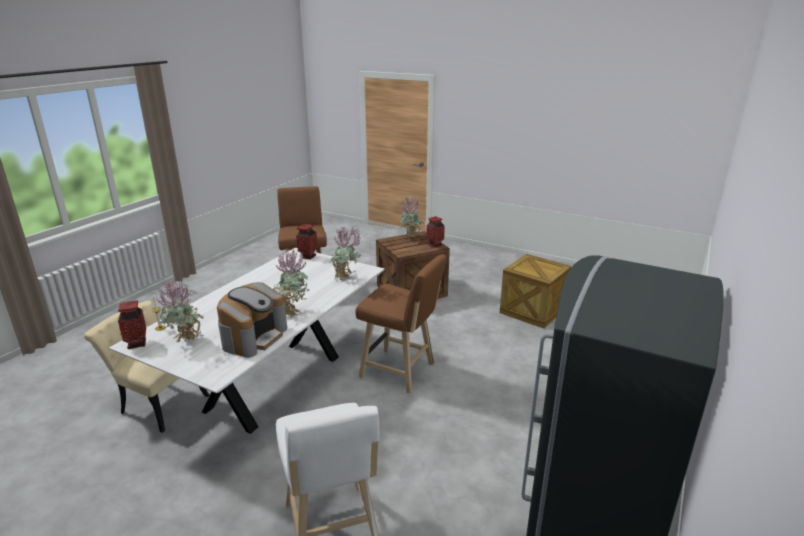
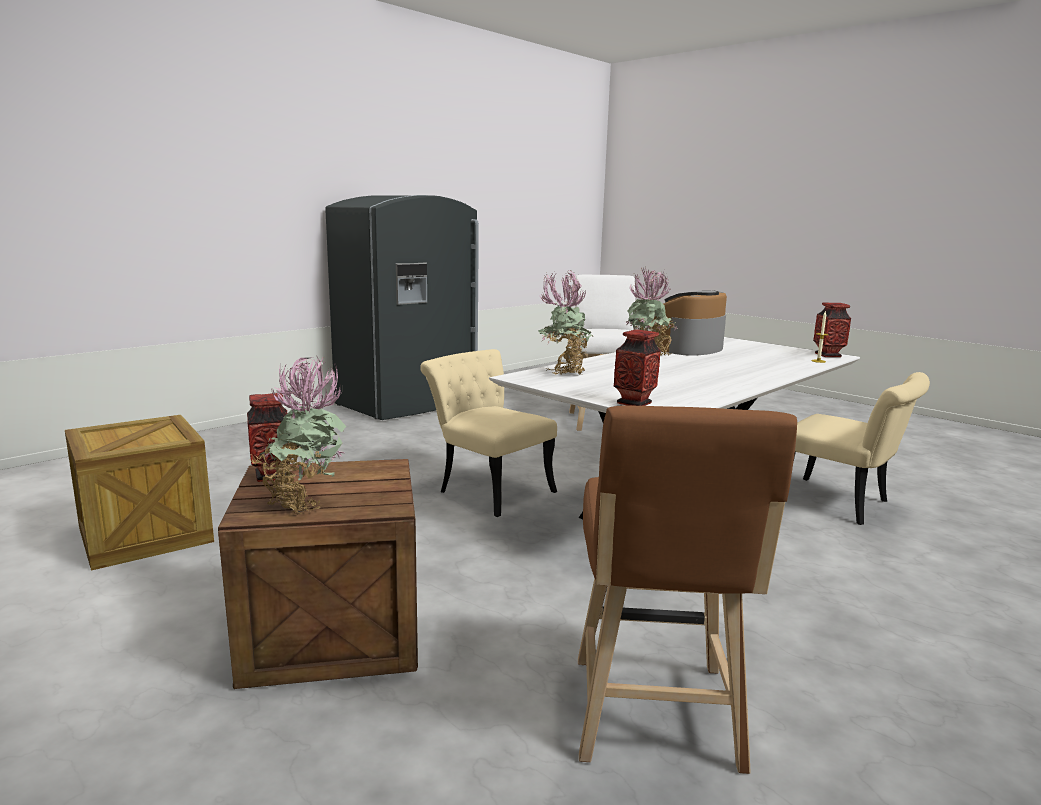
camera: 165 degrees left, 10 degrees down
potted plant [156,279,204,343] -> none
brown stool [355,255,447,393] -> beige chair [420,349,557,517]

